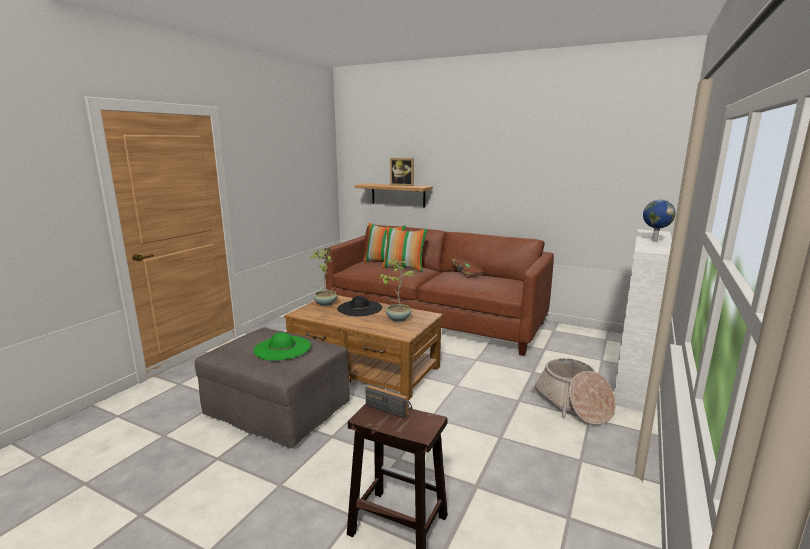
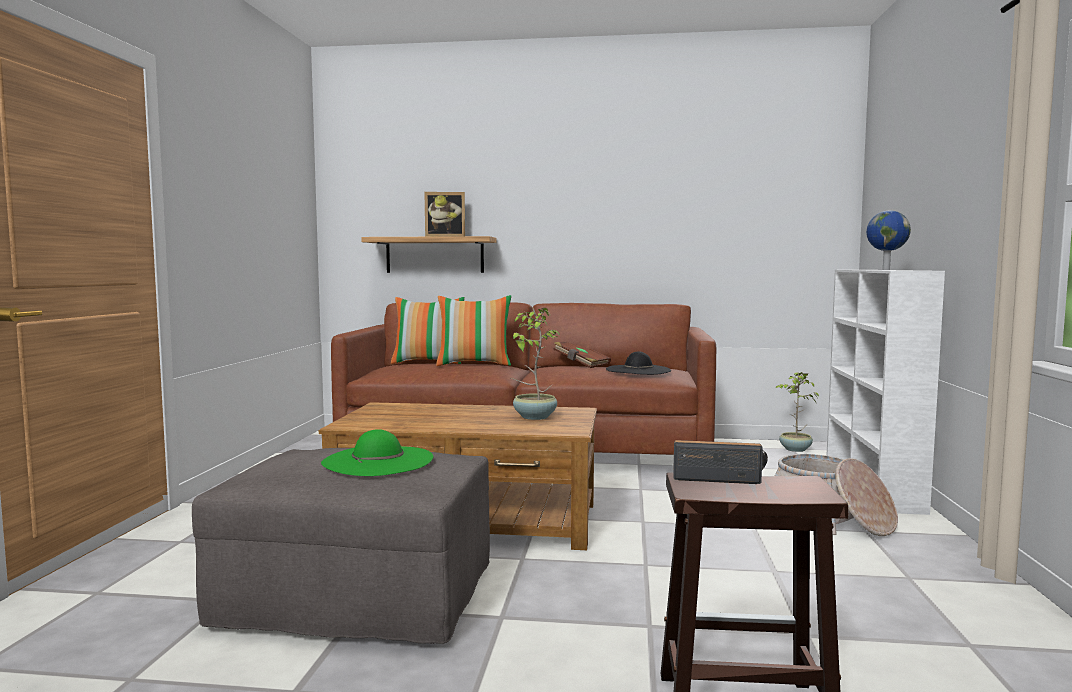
camera: 20 degrees left, 10 degrees down
potted plant [310,248,337,306] -> potted plant moved to [775,372,819,452]
black hat [337,296,382,316] -> black hat moved to [606,351,671,375]

